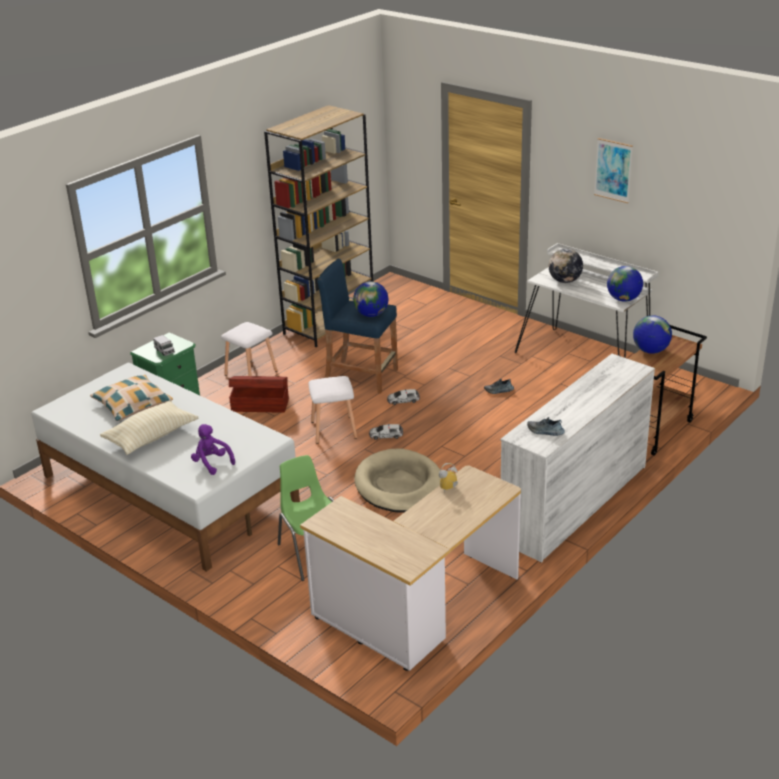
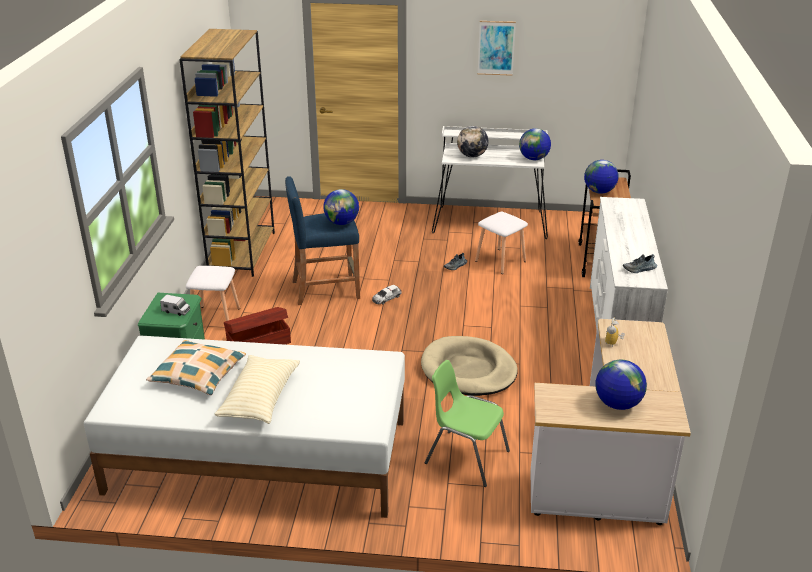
camera: 35 degrees left, 0 degrees up
purple plush toy [191,424,235,475] -> none
white stool [308,376,357,444] -> white stool moved to [475,212,528,274]
toy car [369,424,403,440] -> none
none -> globe [595,360,647,410]

